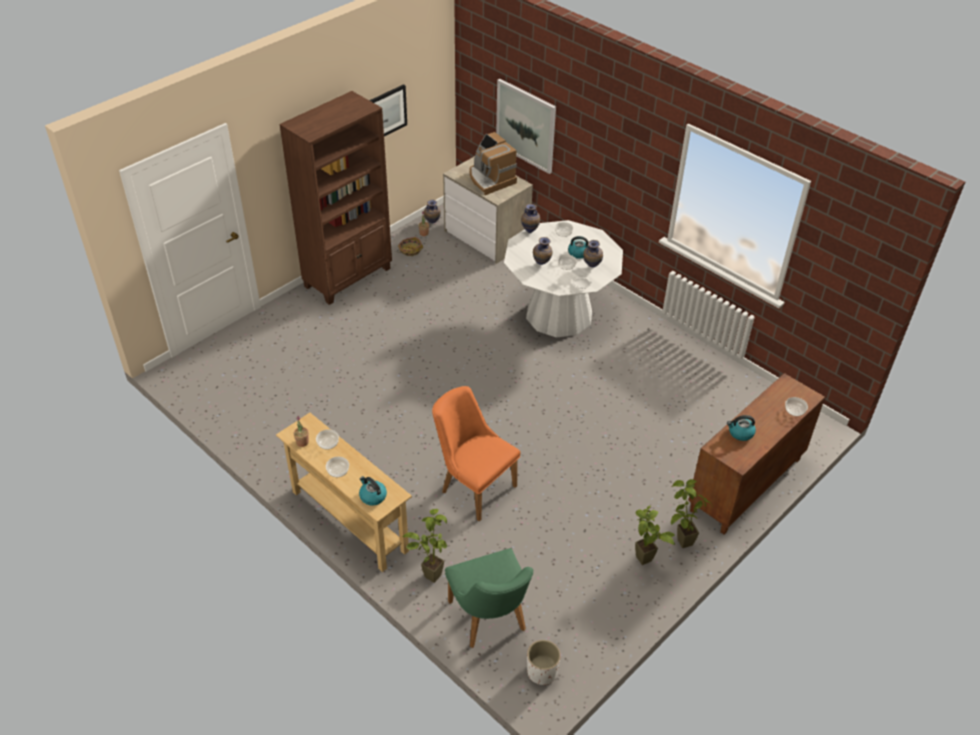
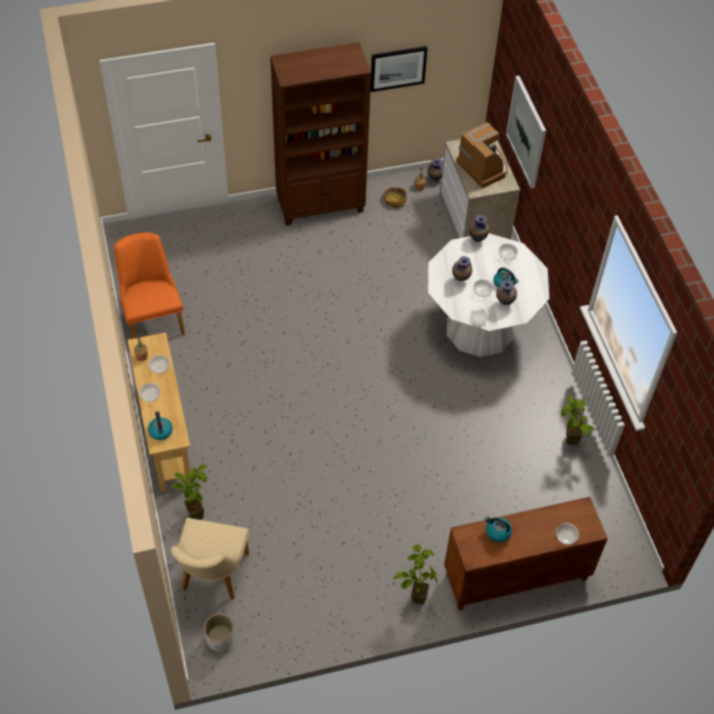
camera: 30 degrees right, 10 degrees up
orange chair [432,386,521,521] -> orange chair moved to [114,232,185,339]
green chair [445,548,533,648] -> beige chair [171,518,249,599]
coffee machine [470,132,517,195] -> coffee machine turned 150 degrees clockwise [457,122,507,189]
potted plant [635,505,675,565] -> potted plant moved to [561,396,595,445]

